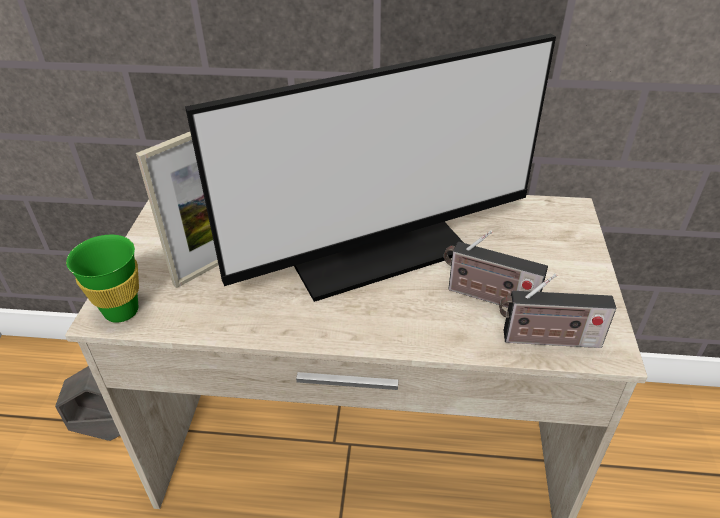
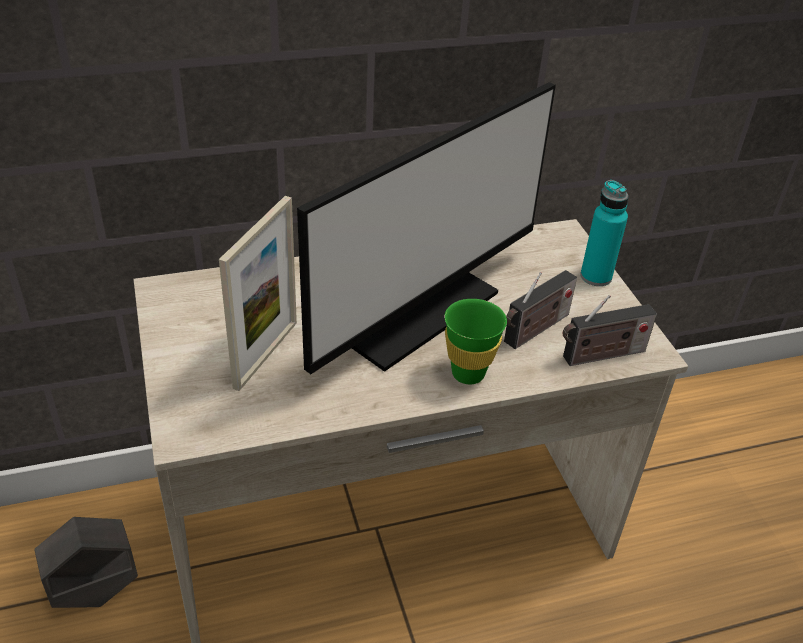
camera: 25 degrees left, 0 degrees up
green cup [66,235,139,323] -> green cup moved to [445,299,507,384]
radio [444,230,548,308] -> radio turned 45 degrees counterclockwise [504,270,577,349]
none -> turquoise bottle [580,180,628,286]

